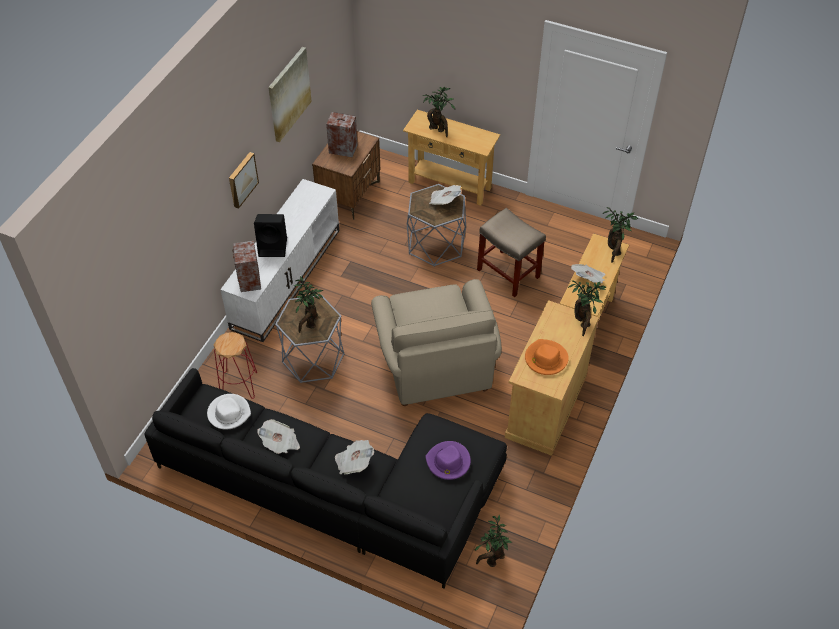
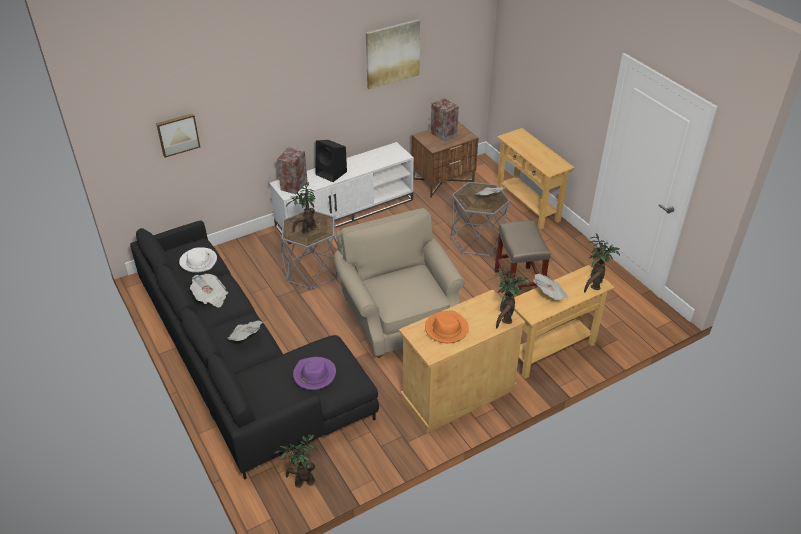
camera: 35 degrees right, 10 degrees down
red stool [214,332,257,399] -> none
picture [229,152,259,209] -> picture moved to [156,113,200,158]
beige armchair [371,279,502,406] -> beige armchair turned 135 degrees clockwise [334,208,464,358]
potted plant [423,87,455,137] -> none

